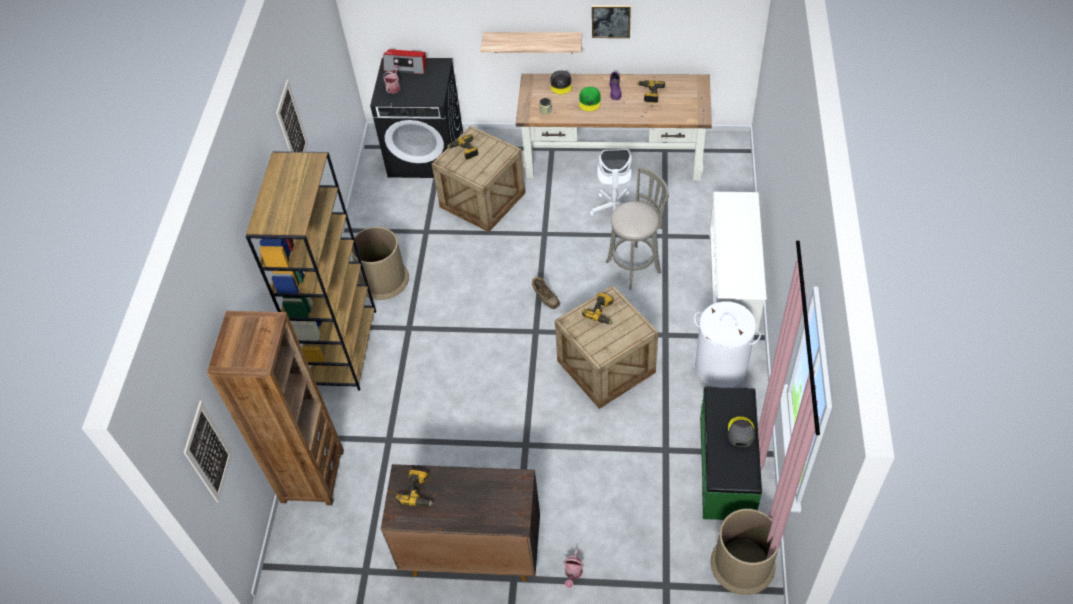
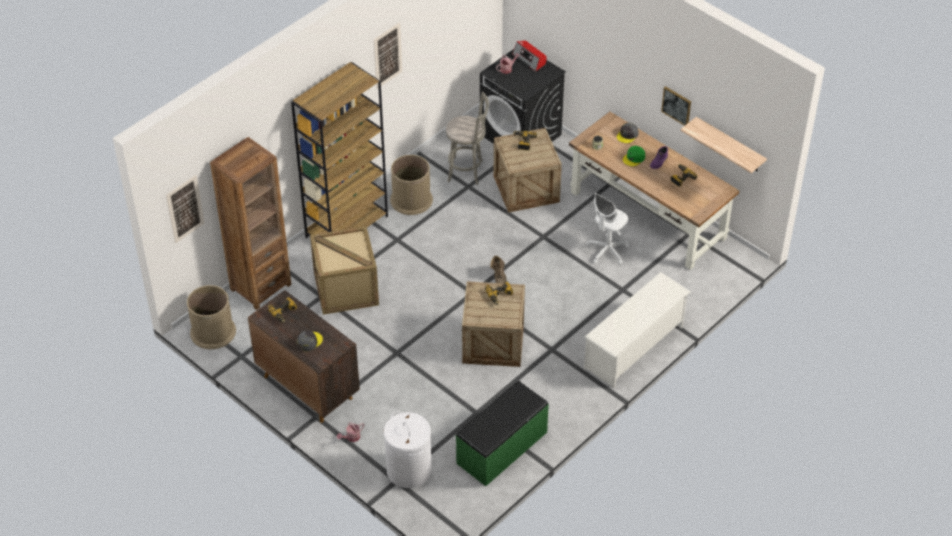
camera: 35 degrees right, 5 degrees down
shelf [480,32,582,53] -> shelf moved to [680,117,767,173]
grey stool [606,166,669,290] -> grey stool moved to [446,92,489,185]
white laundry basket [694,301,761,388] -> white laundry basket moved to [384,411,432,488]
brown trash can [711,509,780,595] -> brown trash can moved to [187,285,236,349]
grey cap [728,416,755,447] -> grey cap moved to [297,331,323,352]
none -> crate [310,226,379,315]

